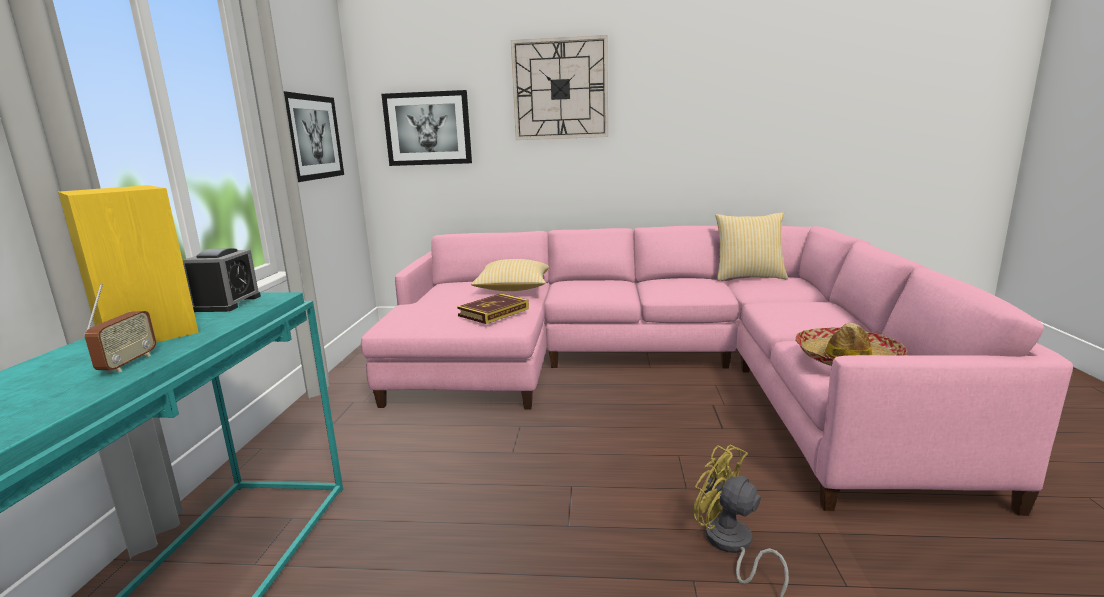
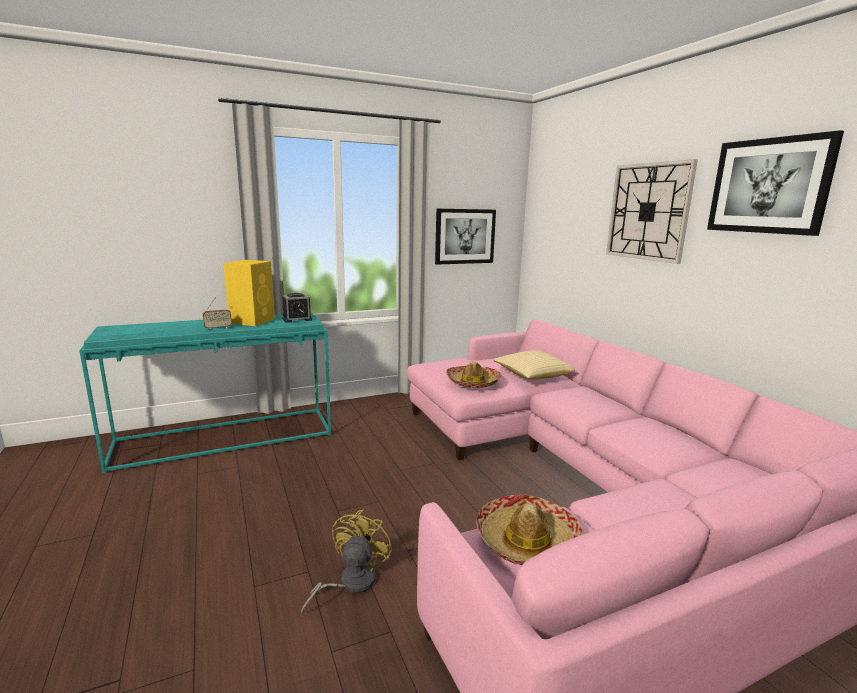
camera: 60 degrees right, 0 degrees up
picture [381,90,472,166] -> picture moved to [707,130,844,236]
book [457,293,529,324] -> hat [446,362,502,388]
pillow [715,212,788,281] -> none

